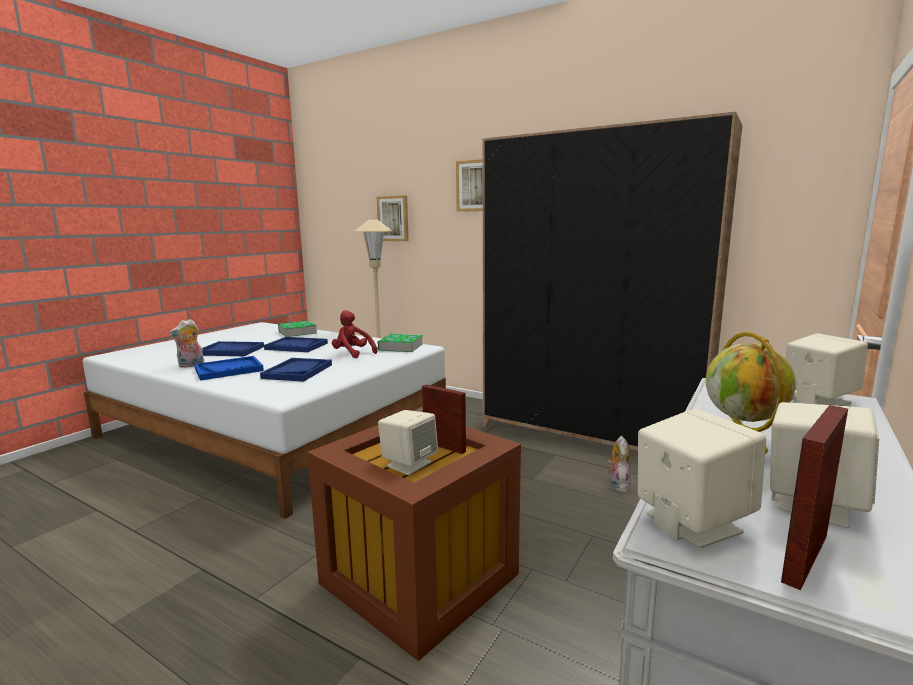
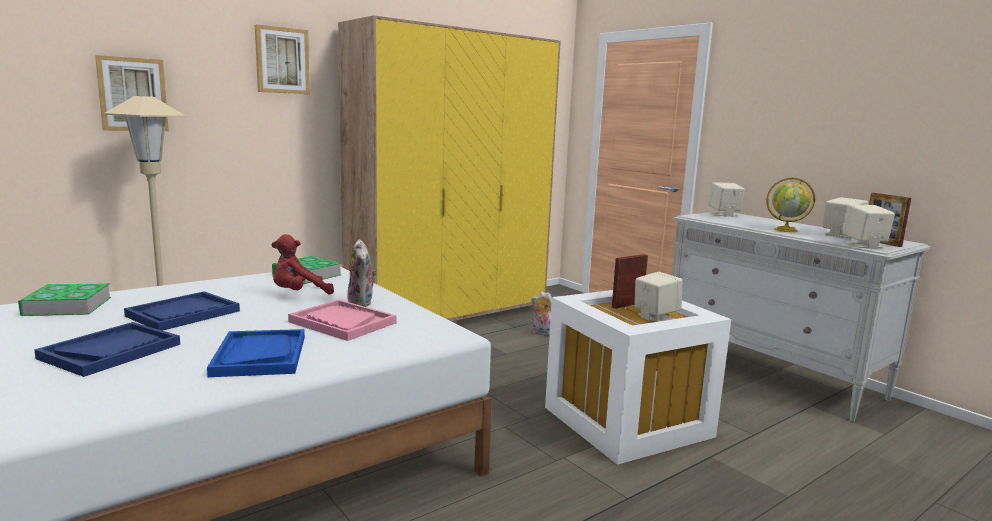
camera: 70 degrees left, 0 degrees up
plush toy [169,319,204,368] -> plush toy moved to [346,239,377,307]
blue tray [260,358,332,382] -> pink tray [288,299,396,341]
brown storage box [308,410,521,661] -> white storage box [545,290,731,465]
black wardrobe [483,111,742,451] -> yellow wardrobe [338,15,561,321]

